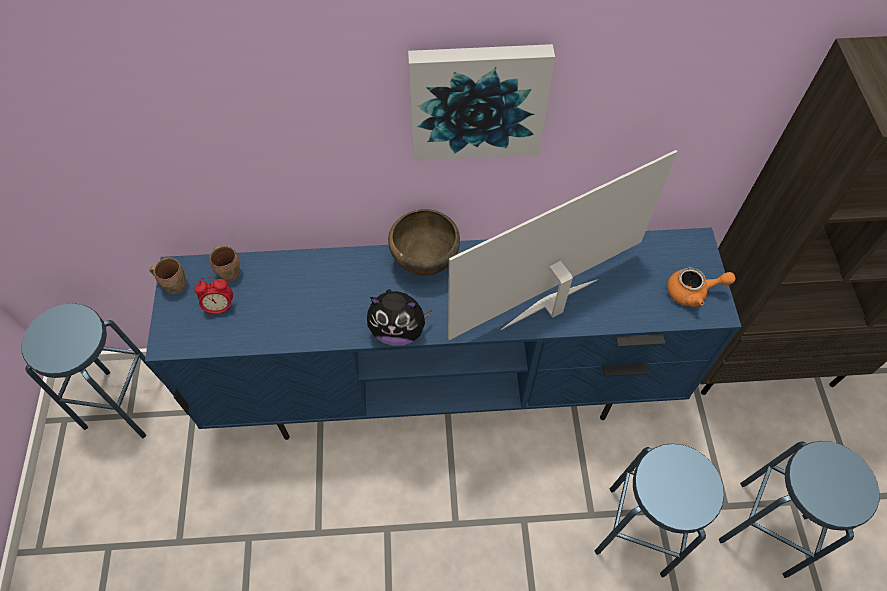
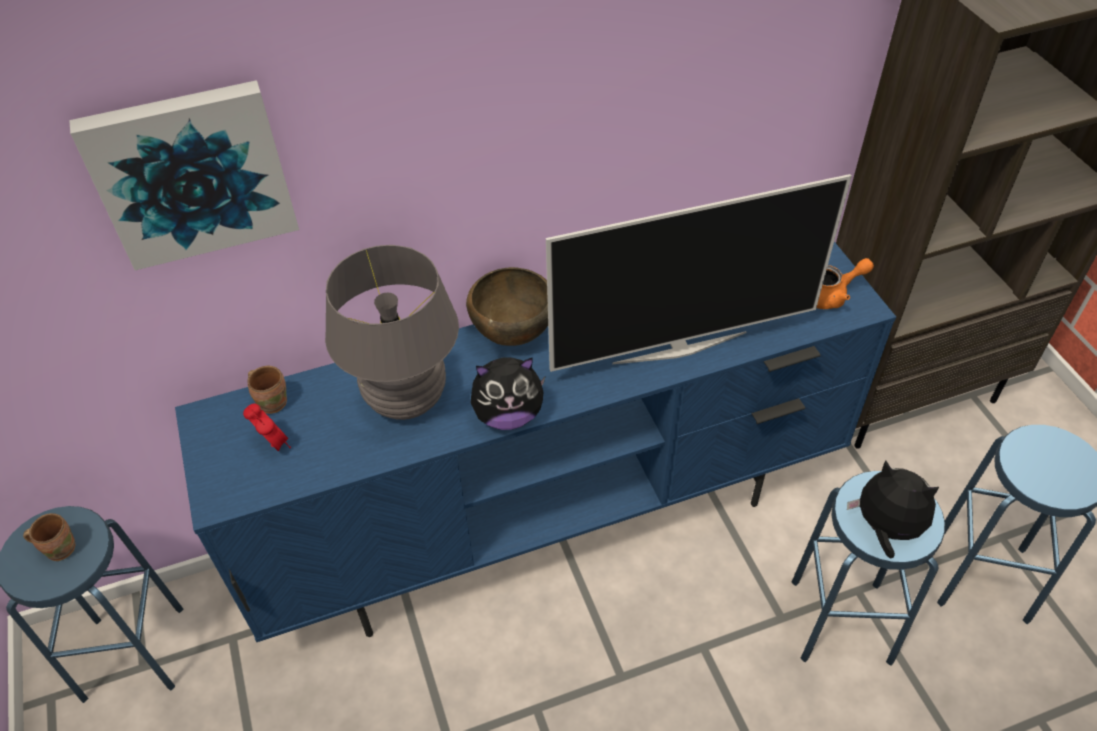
camera: 15 degrees left, 10 degrees down
brown mug [150,258,186,294] -> brown mug moved to [23,513,75,561]
alarm clock [194,277,233,316] -> alarm clock turned 105 degrees counterclockwise [243,403,291,451]
picture [408,44,555,161] -> picture moved to [69,80,299,270]
television [448,150,677,340] -> television turned 150 degrees counterclockwise [546,174,852,372]
none -> grey table lamp [325,245,459,420]
none -> plush toy [847,460,939,559]

